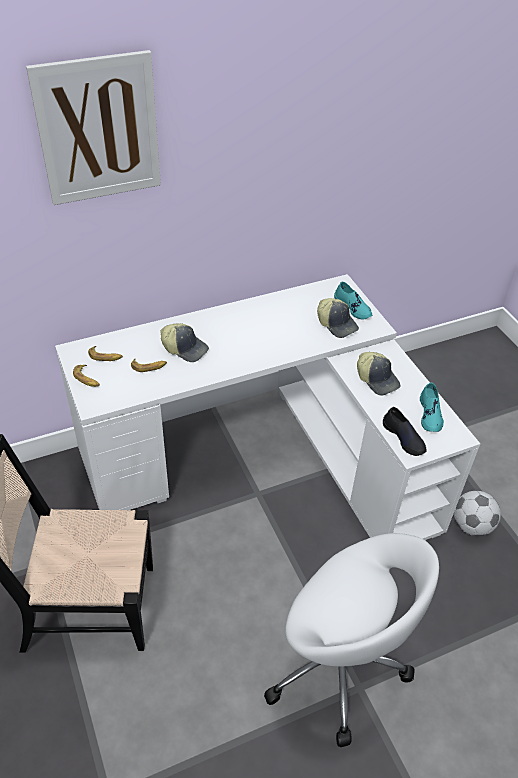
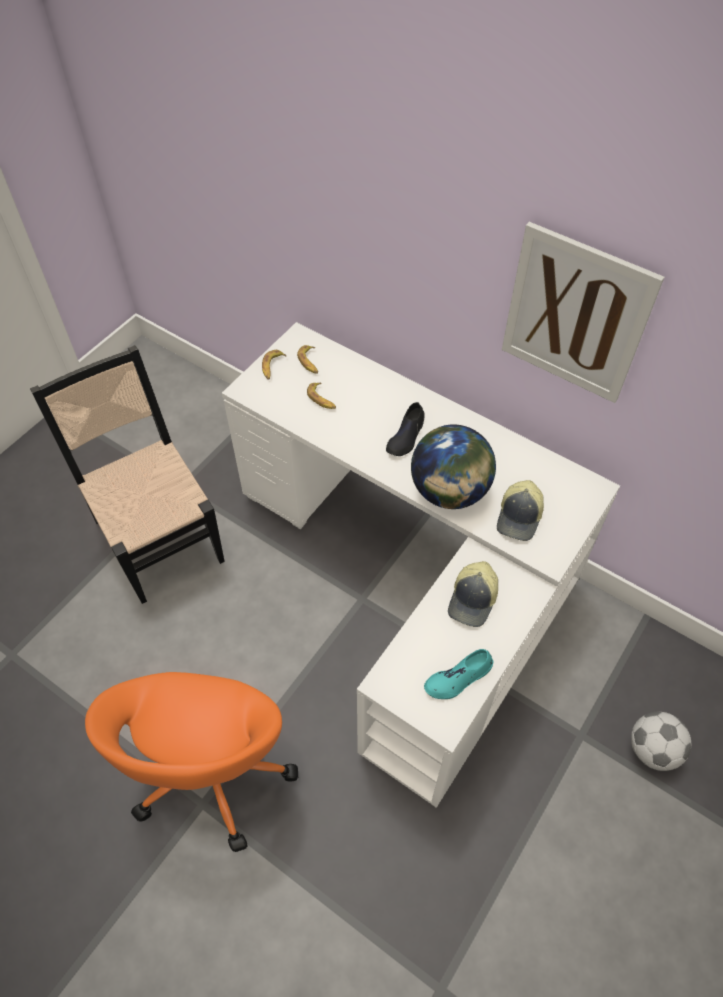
camera: 60 degrees right, 10 degrees up
picture [26,50,161,205] -> picture moved to [502,222,664,403]
cap [160,323,209,362] -> none
white office chair [264,533,439,747] -> orange office chair [85,672,298,852]
turquoise shoe [334,281,372,320] -> none
black shoe [383,407,427,456] -> black shoe moved to [386,402,425,456]
football [454,491,501,536] -> football moved to [631,712,691,771]
none -> globe [411,424,496,509]

